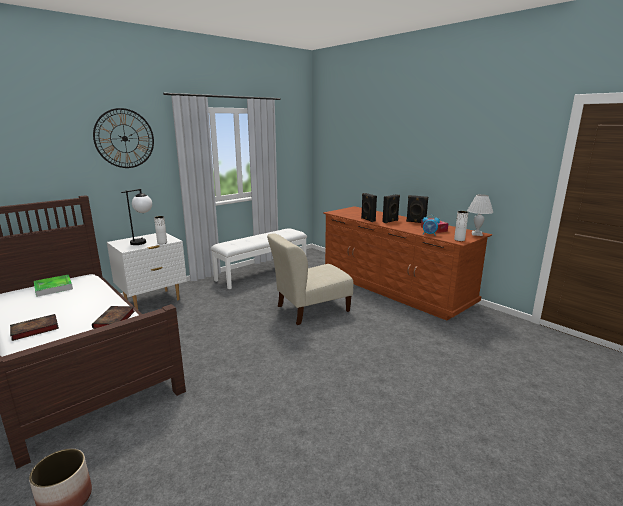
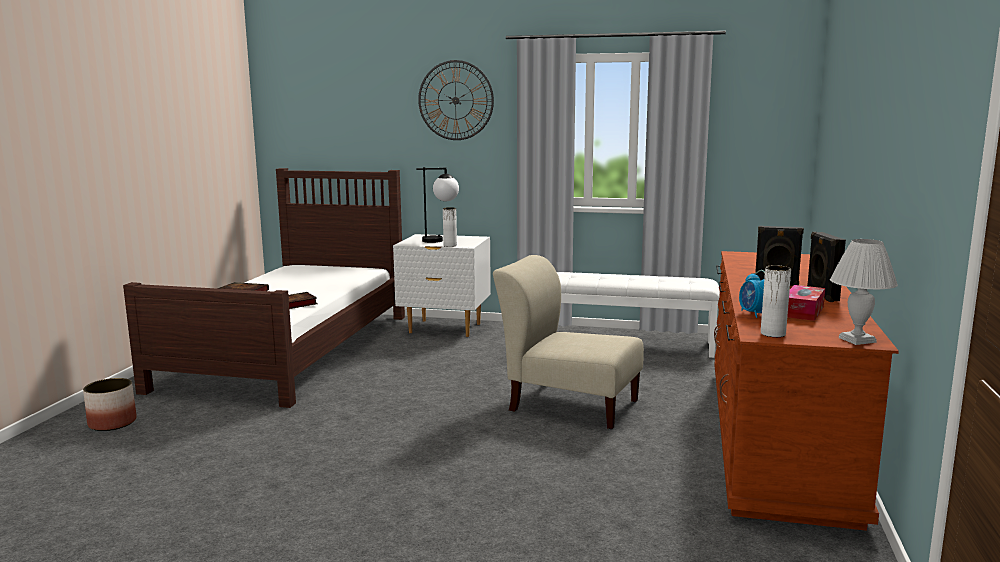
camera: 55 degrees right, 5 degrees down
tray [34,275,73,297] -> none
black speaker [361,193,377,222] -> none

